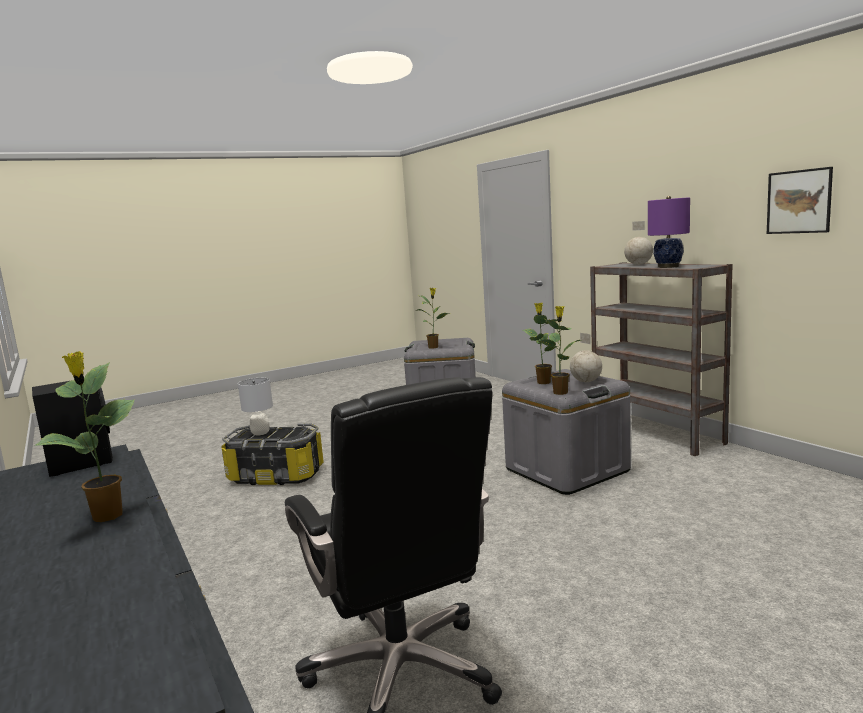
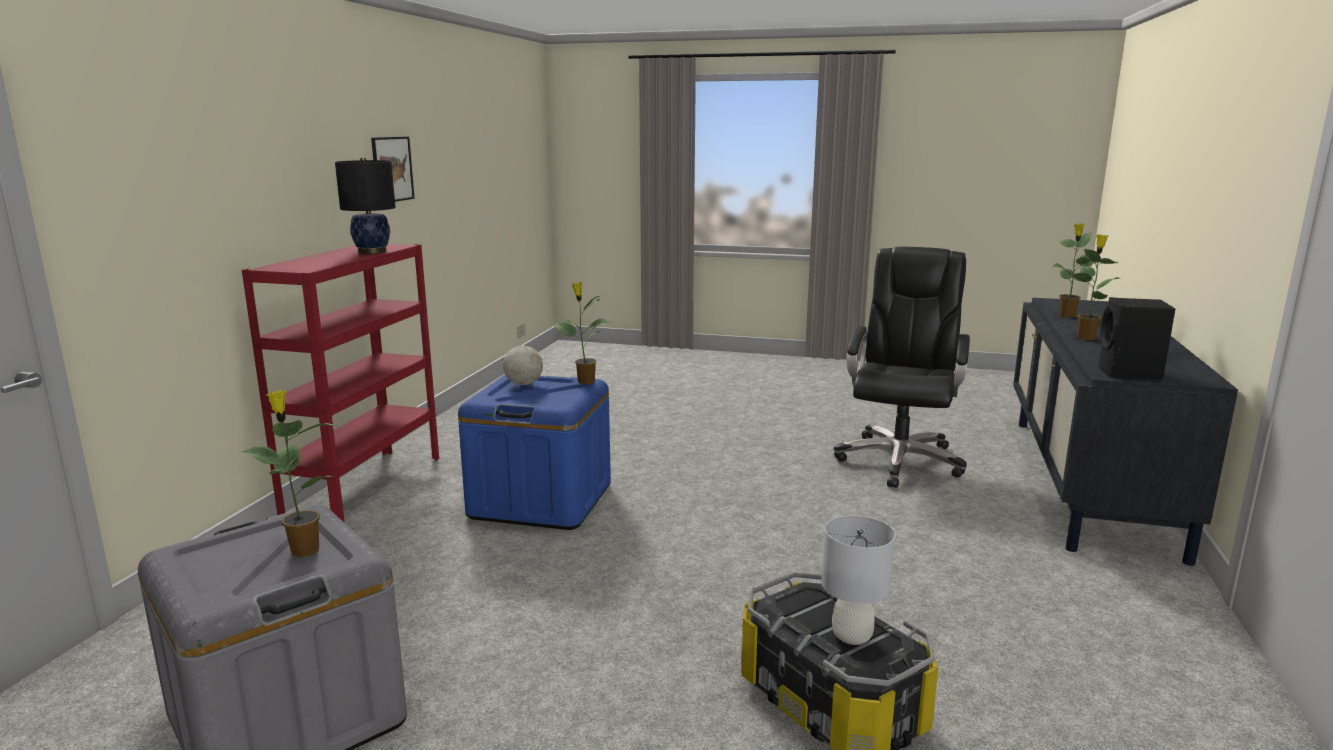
camera: 135 degrees left, 5 degrees up
grey storage box [502,369,631,495] -> blue storage box [458,375,611,530]
potted plant [523,303,562,384] -> potted plant moved to [1052,223,1095,318]
grey bookcase [590,262,733,456] -> red bookcase [242,244,439,523]
globe [624,221,653,265] -> none
purple table lamp [648,196,690,268] -> black table lamp [335,157,396,254]

